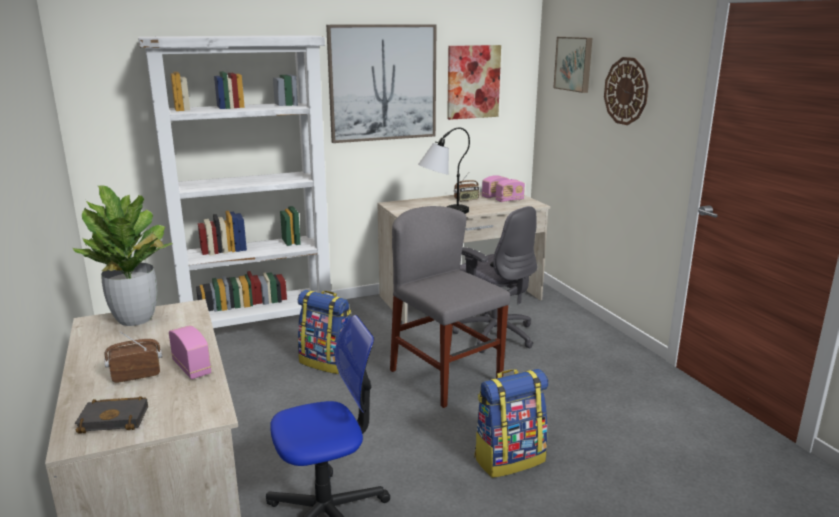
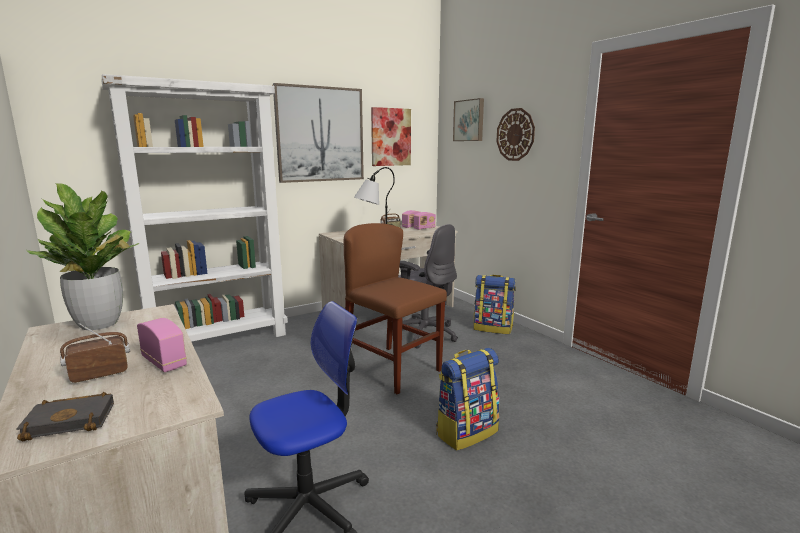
camera: 10 degrees left, 5 degrees down
backpack [298,290,351,374] -> backpack moved to [474,275,516,334]
grey chair [390,206,510,408] -> brown chair [344,223,447,395]

